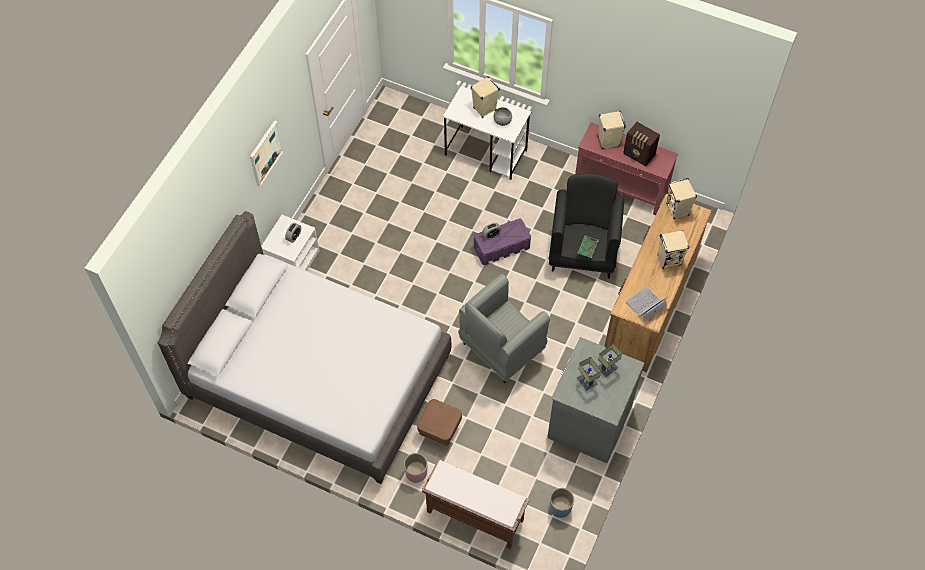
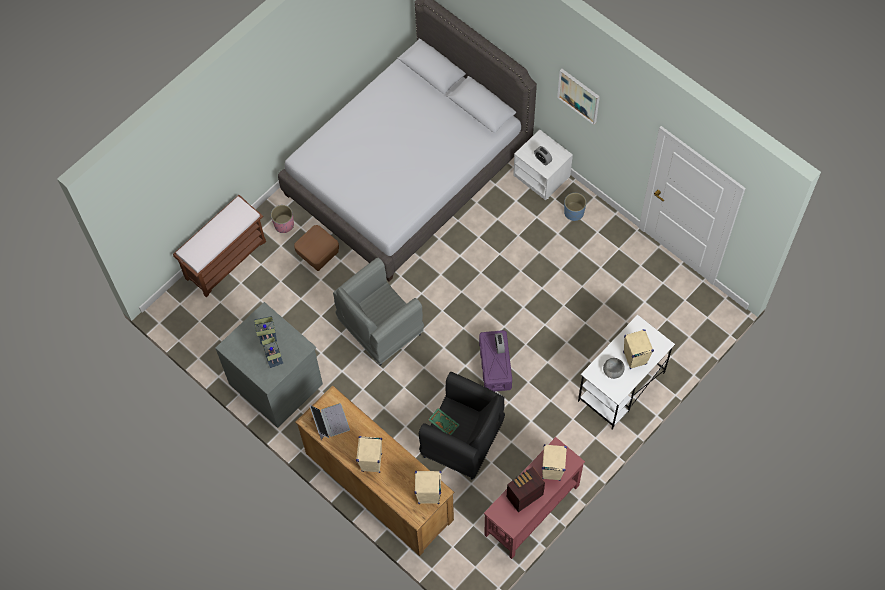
camera: 110 degrees right, 5 degrees up
grey armchair [458,274,550,383] -> grey armchair turned 105 degrees counterclockwise [333,258,424,366]
blue planter [550,488,574,518] -> blue planter moved to [564,193,586,221]

